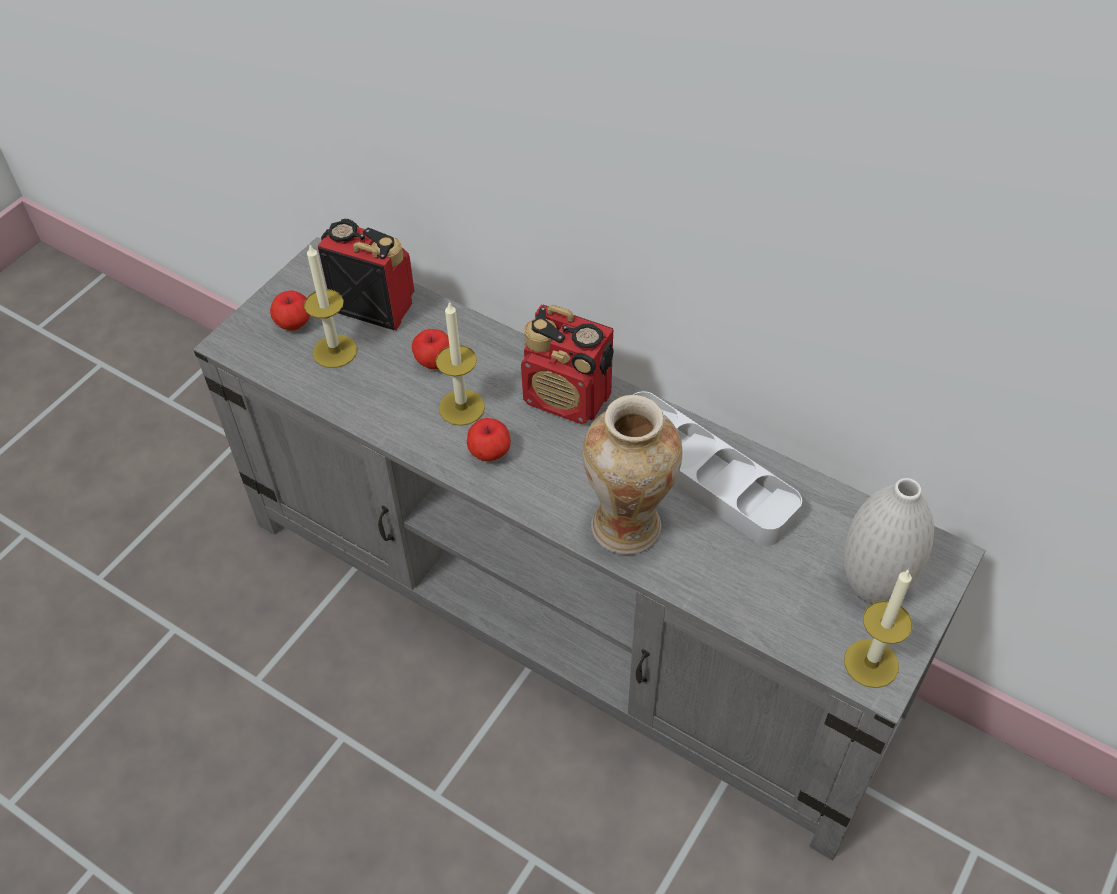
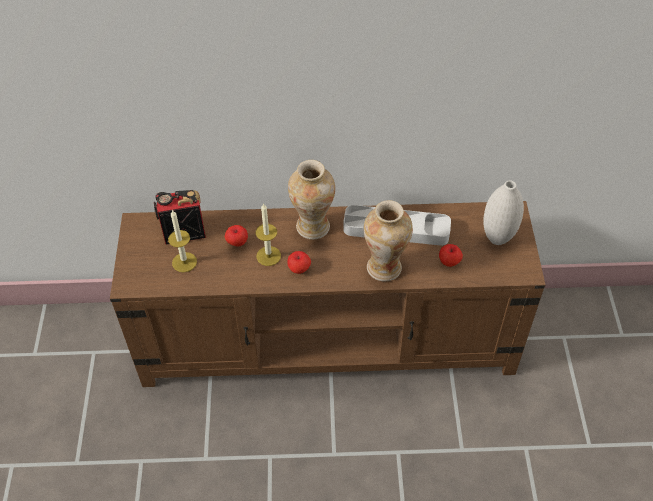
camera: 35 degrees left, 0 degrees up
grey tv stand [193,237,986,860] -> brown tv stand [110,201,546,387]
apple [270,290,310,330] -> apple moved to [439,244,463,267]
radio [521,305,613,424] -> vase [288,160,335,240]
candle [844,569,912,688] -> none

